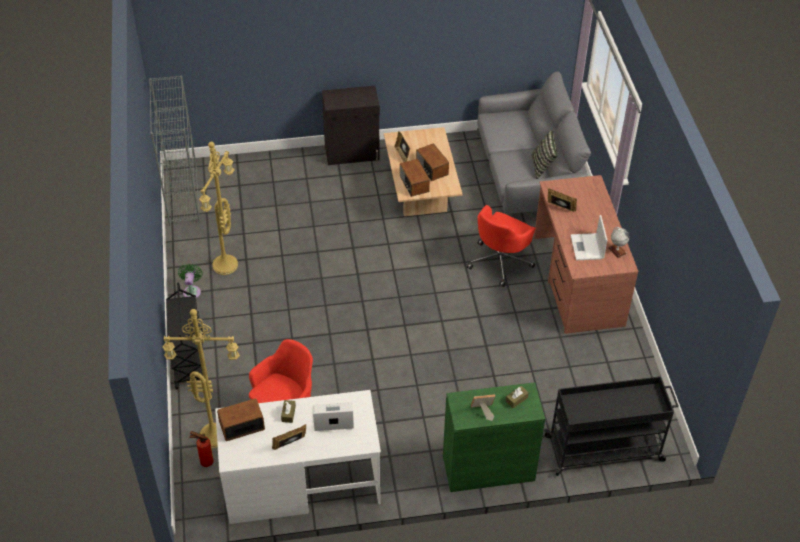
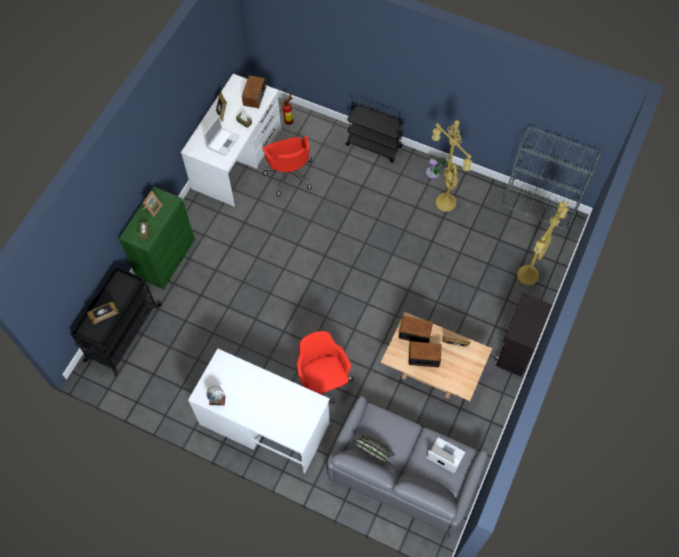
camera: 125 degrees right, 15 degrees up
yellow floor lamp [162,309,240,448] -> yellow floor lamp moved to [517,202,569,285]
brown desk [534,175,638,334] -> white desk [188,349,330,474]
picture frame [548,188,577,212] -> picture frame moved to [87,301,119,324]
laptop [571,215,607,260] -> laptop moved to [426,437,465,473]

